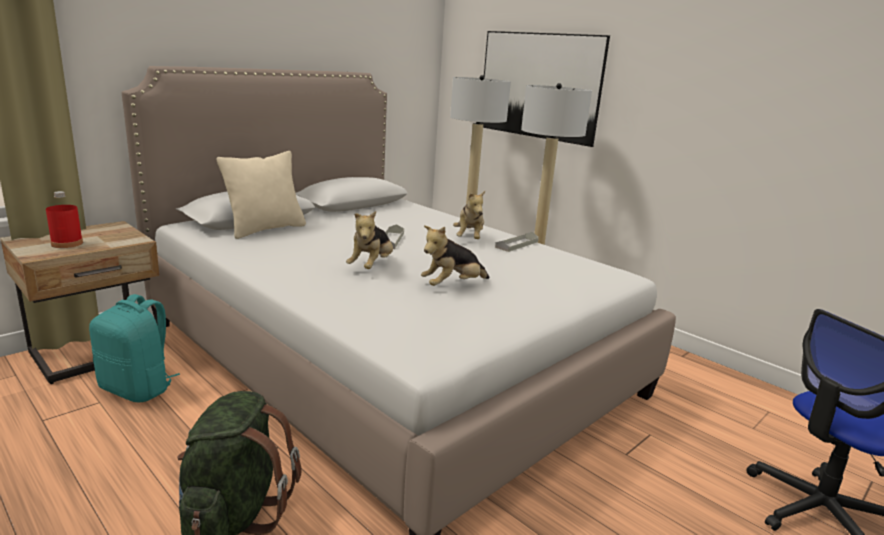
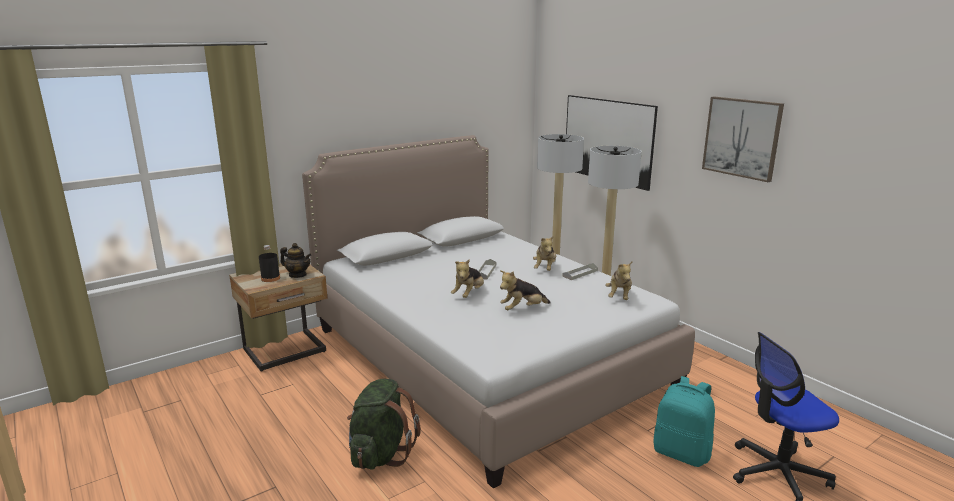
camera: 10 degrees right, 0 degrees up
red bottle [46,191,83,248] -> black bottle [259,245,280,282]
turquoise backpack [89,294,180,402] -> turquoise backpack moved to [653,376,715,467]
beige pillow [217,151,306,239] -> none
none -> teapot [280,243,312,278]
none -> plush toy [605,262,632,300]
none -> picture [702,96,784,182]

